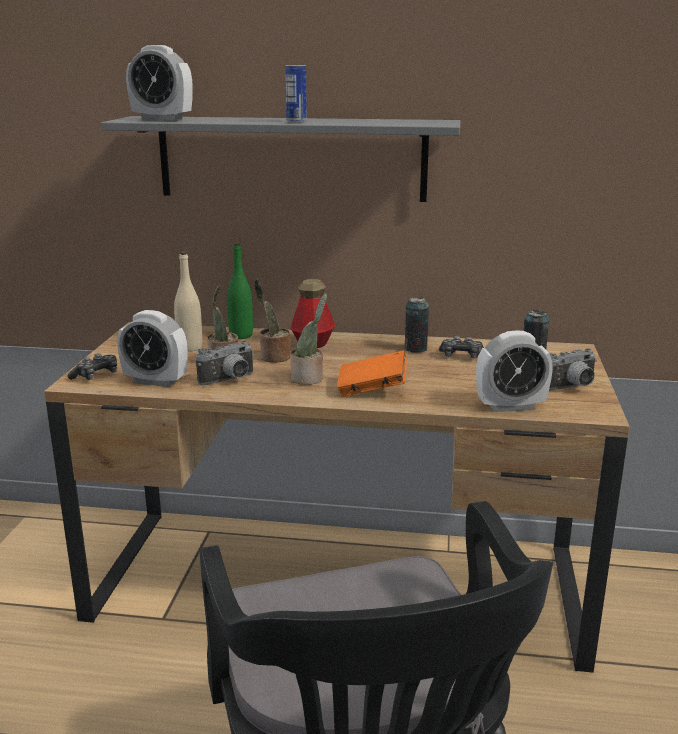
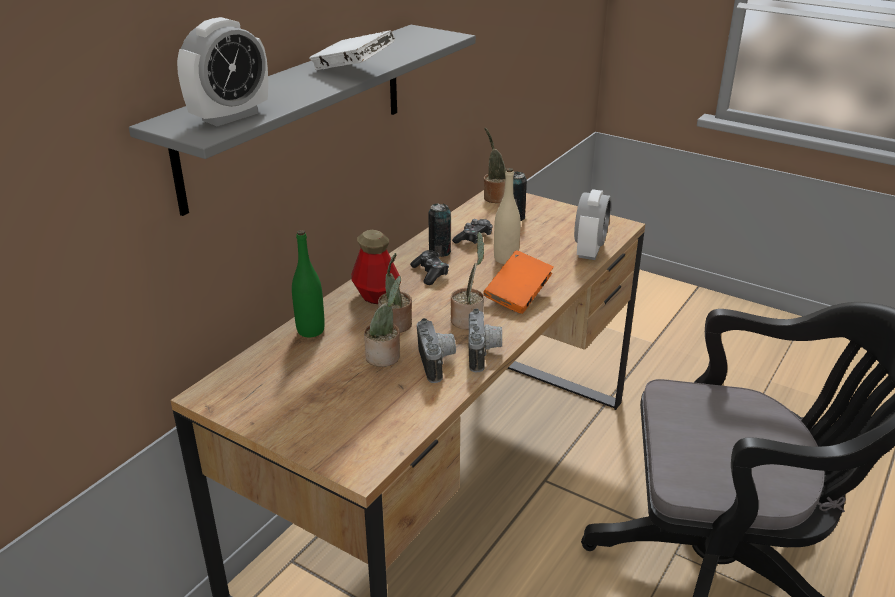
camera: 65 degrees left, 10 degrees up
game controller [67,353,117,380] -> game controller moved to [410,250,449,285]
alarm clock [117,310,188,387] -> none
beige bottle [174,252,202,352] -> beige bottle moved to [494,168,521,264]
can [285,65,307,123] -> white book [309,30,395,70]
camera [549,348,597,391] -> camera moved to [469,308,502,372]
none -> potted plant [484,128,506,203]

